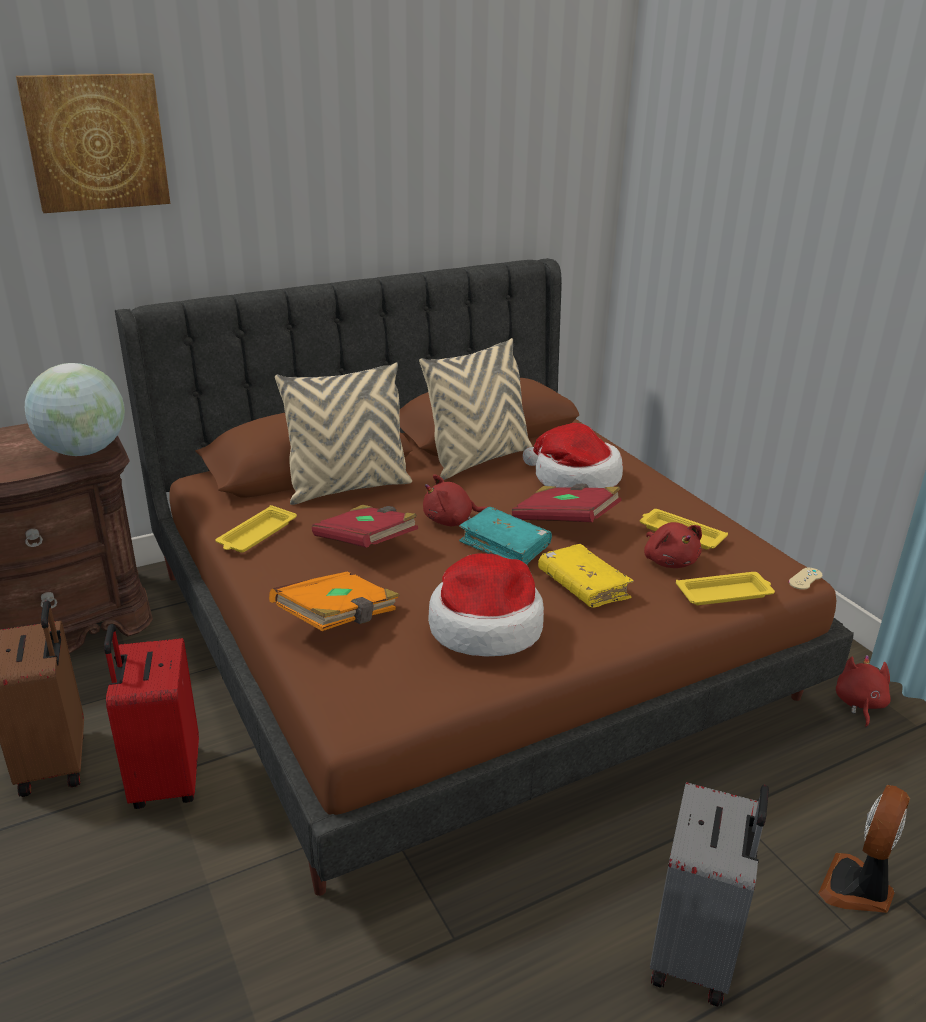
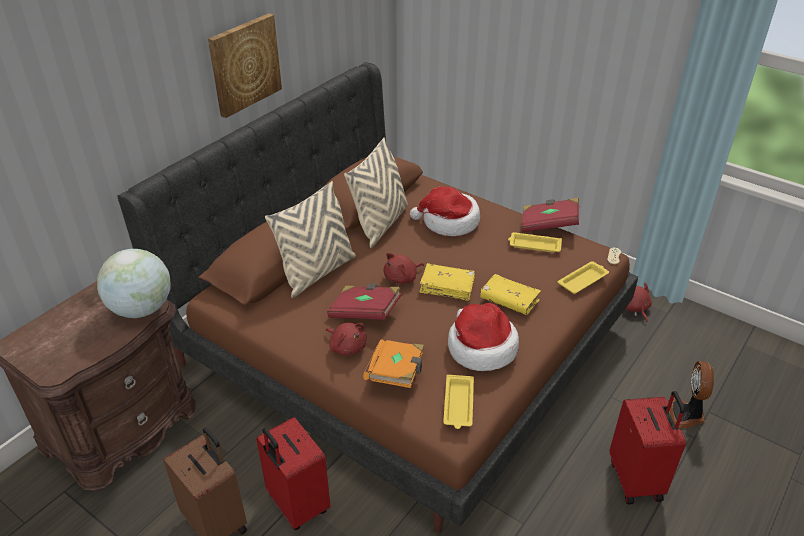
camera: 25 degrees left, 10 degrees up
picture [16,73,170,213] -> picture moved to [208,13,282,118]
yellow tray [215,505,297,553] -> yellow tray moved to [443,375,474,429]
turquoise book [459,507,552,565] -> yellow book [420,263,475,301]
red book [512,484,622,522] -> red book moved to [522,198,579,232]
red plush toy [644,522,702,568] -> red plush toy moved to [326,323,367,356]
grey suitcase [650,782,769,1006] -> red suitcase [610,391,686,504]

